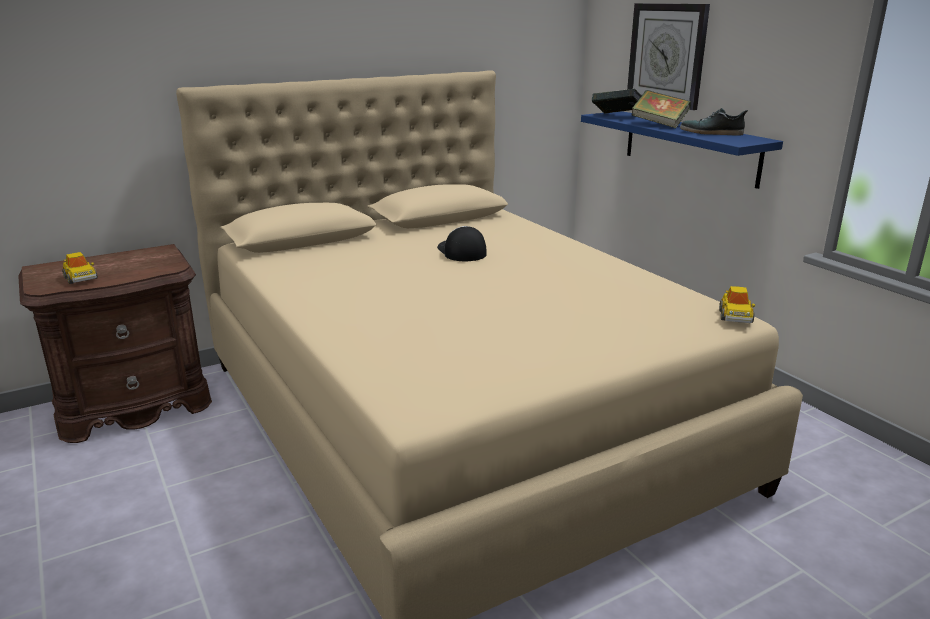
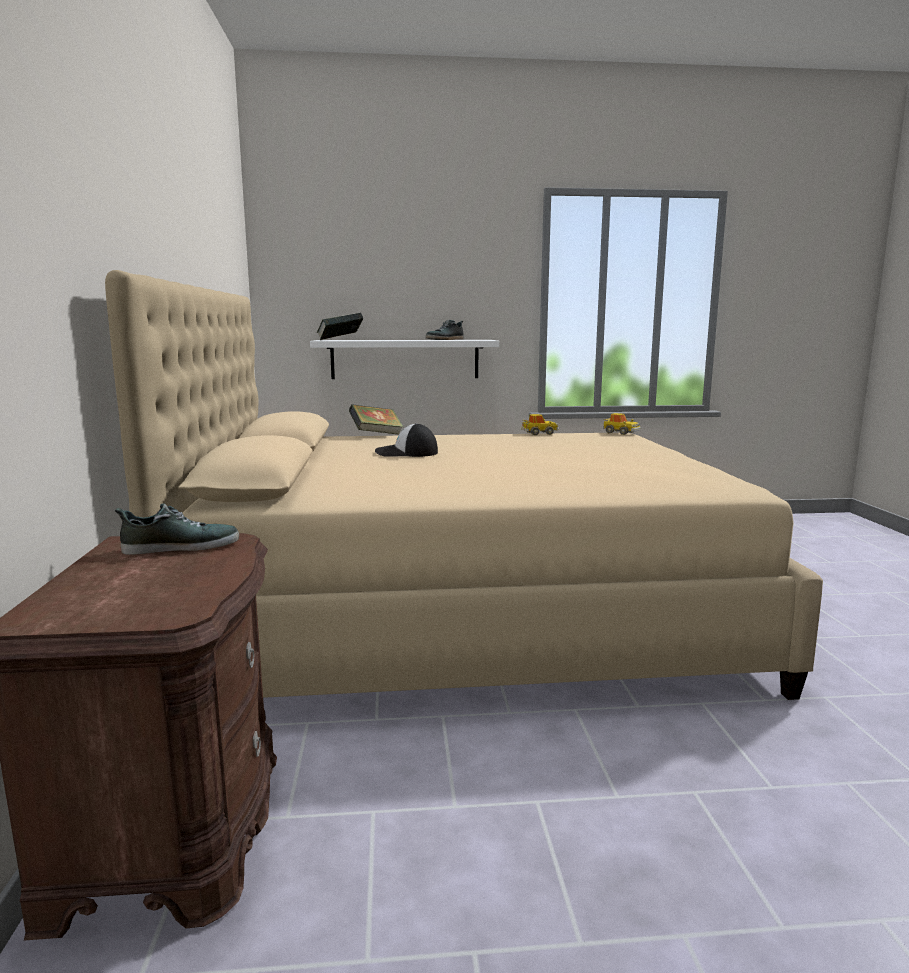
camera: 65 degrees left, 10 degrees down
toy car [62,252,98,284] -> toy car moved to [521,414,559,435]
blue shelf [581,111,783,189] -> white shelf [310,340,499,379]
wall clock [627,3,710,110] -> none
book [632,90,691,128] -> book moved to [349,404,403,435]
none -> shoe [115,503,239,555]

